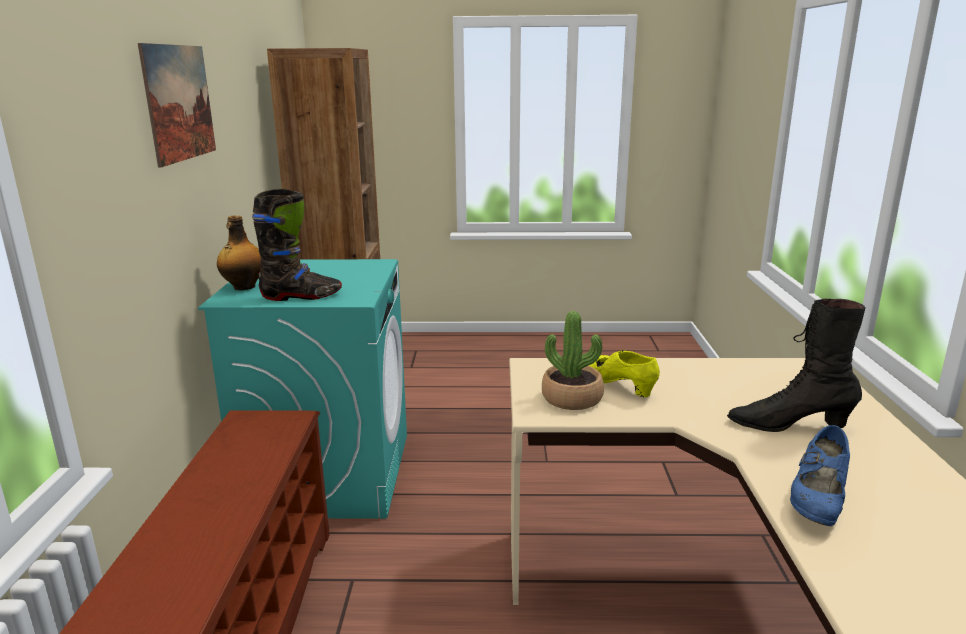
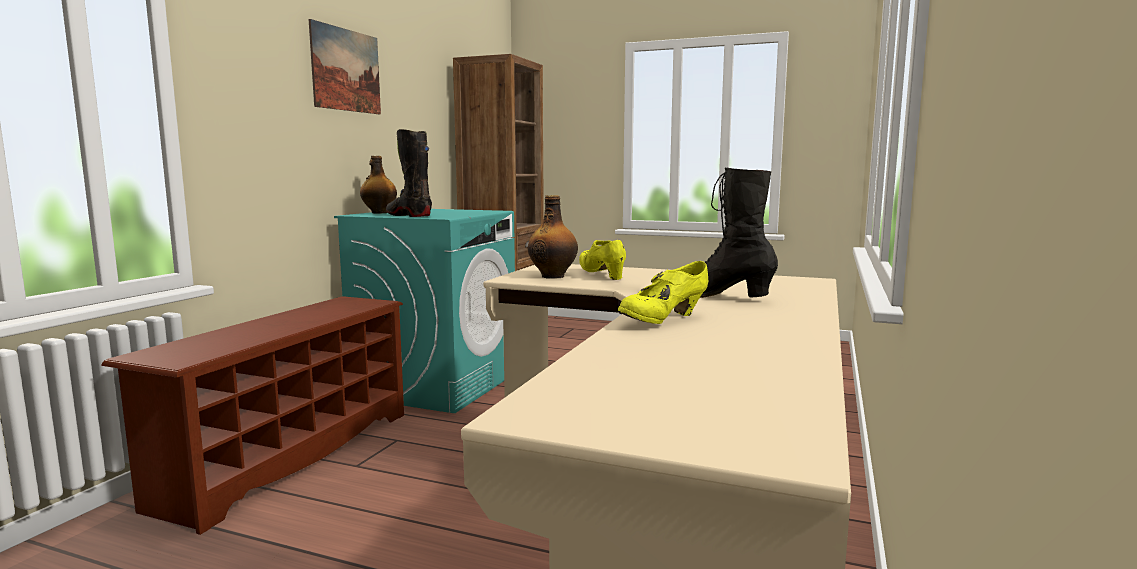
camera: 20 degrees right, 10 degrees down
black boot [252,189,342,301] -> black boot turned 150 degrees counterclockwise [386,129,432,217]
potted plant [542,311,604,410] -> bottle [528,195,578,279]
blue shoe [790,425,850,526] -> yellow shoe [618,261,708,324]

